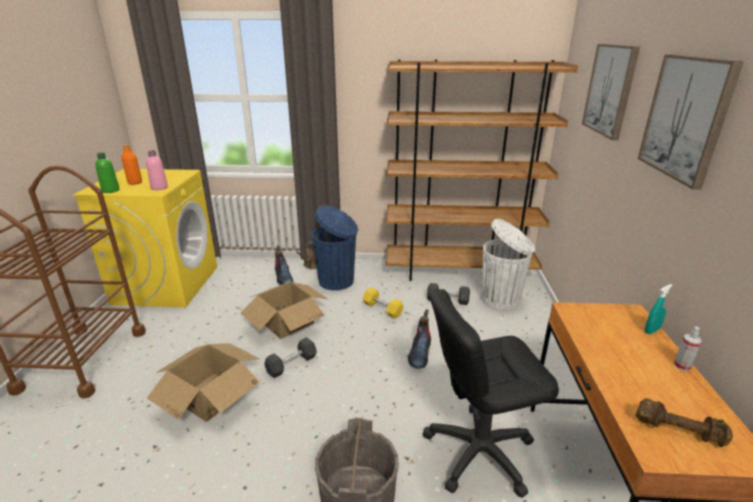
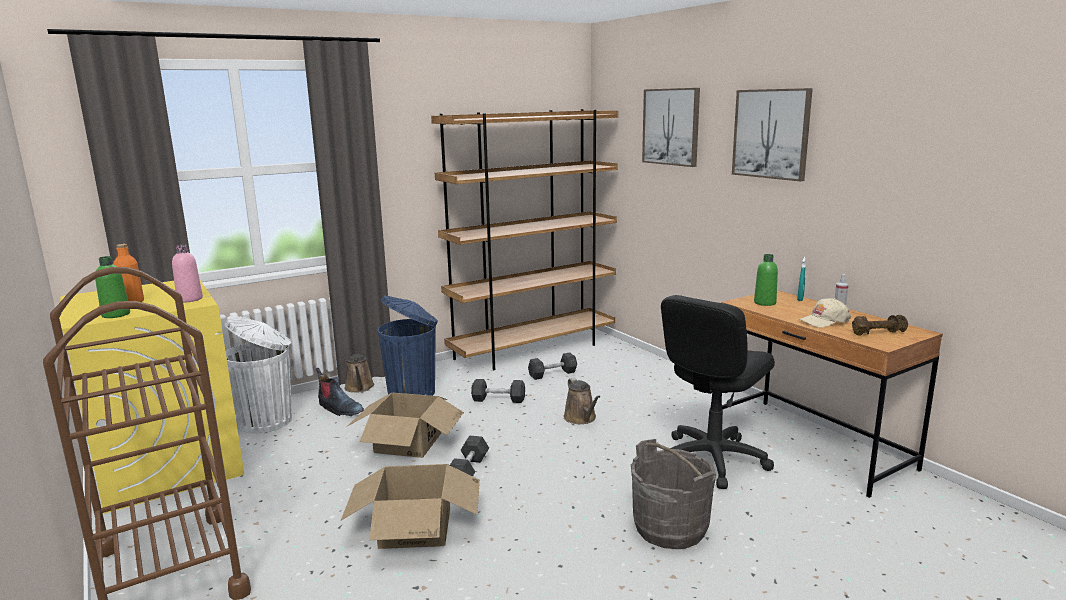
camera: 35 degrees left, 10 degrees down
yellow dumbbell [362,287,404,319] -> grey dumbbell [471,379,525,403]
boot [408,309,431,369] -> brown watering can [563,378,600,424]
white trash can [482,219,535,310] -> white trash can moved to [224,316,292,433]
none -> green bottle [754,254,778,306]
none -> beige cap [799,298,851,328]

